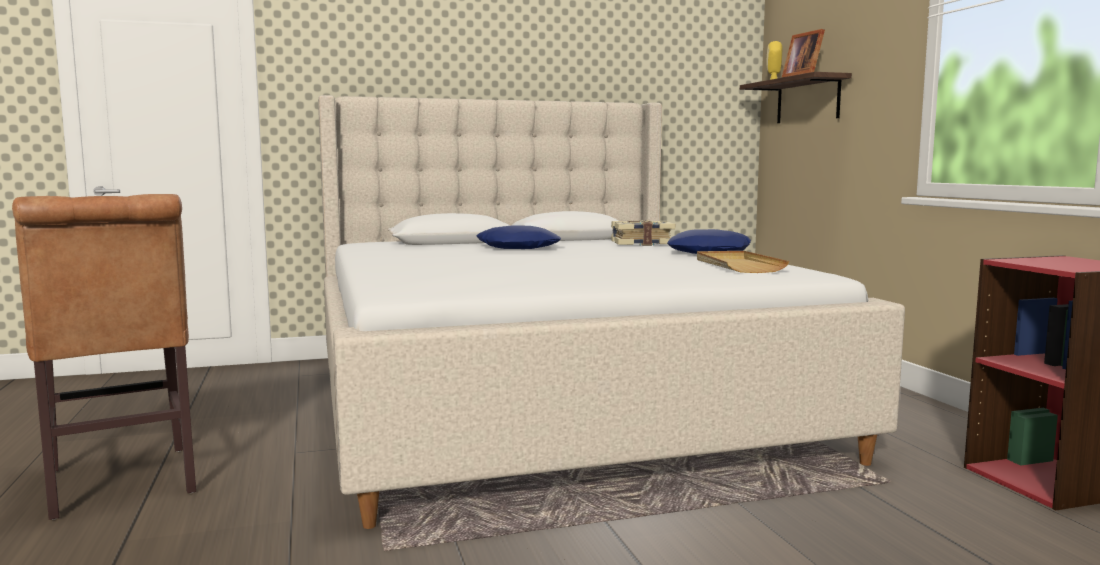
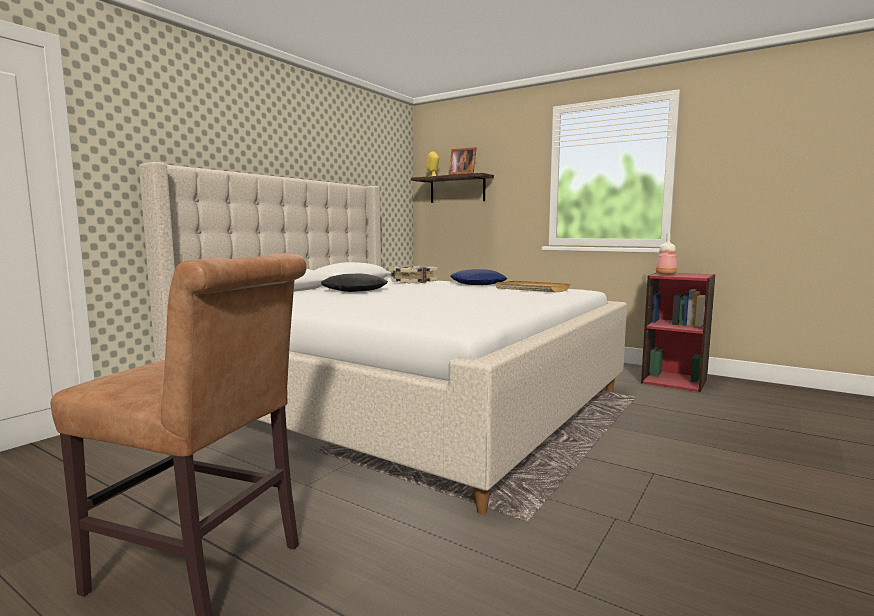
camera: 40 degrees left, 0 degrees up
blue pillow [477,225,561,249] -> black pillow [321,273,388,292]
none -> bottle [656,233,677,275]

